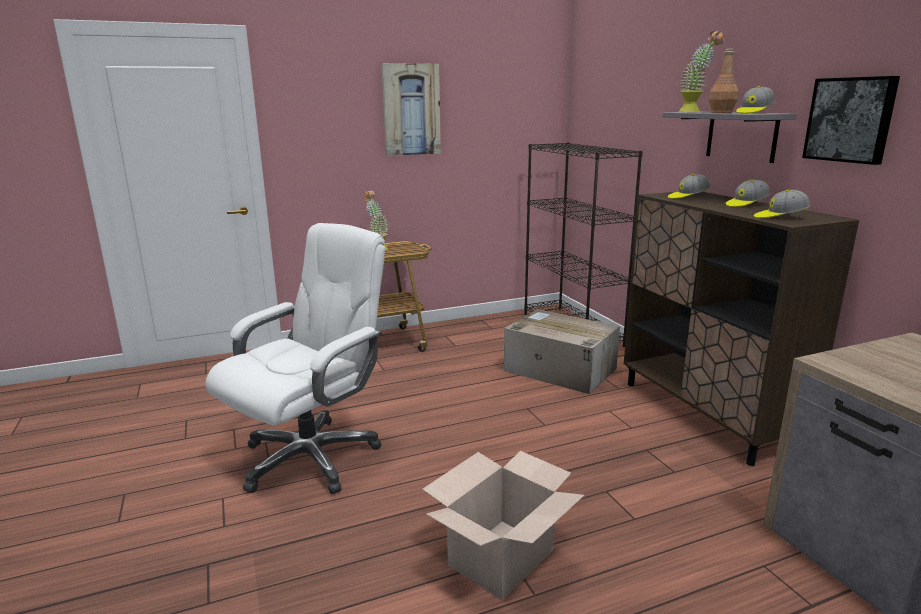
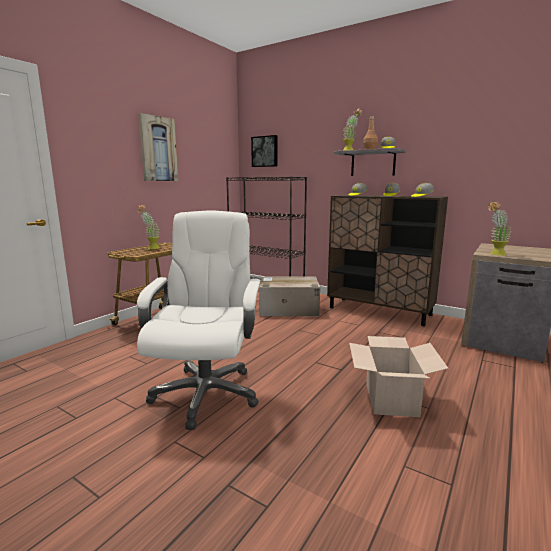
camera: 35 degrees left, 5 degrees down
picture [802,76,900,165] -> picture moved to [251,135,277,167]
none -> potted plant [488,201,511,256]

